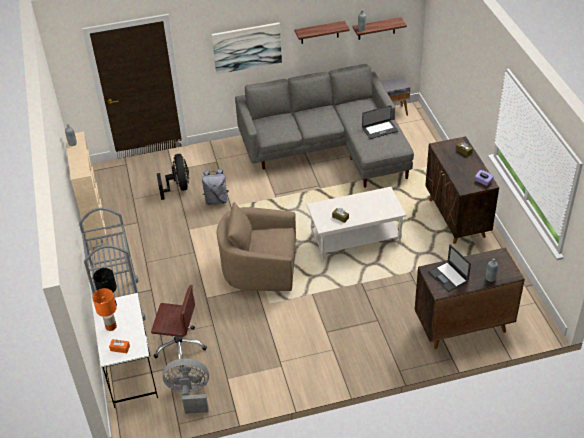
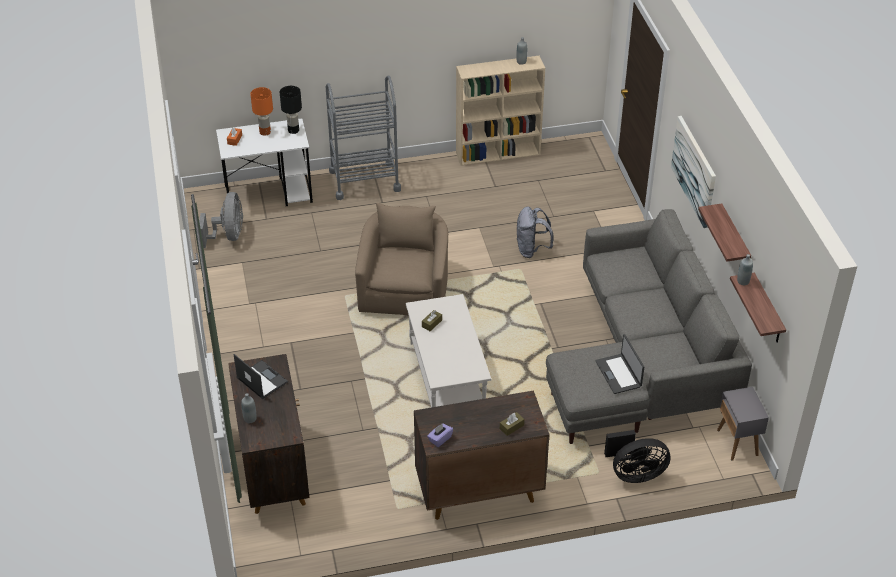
camera: 90 degrees right, 0 degrees up
brown office chair [151,285,207,367] -> none
black fan [157,154,189,200] -> black fan moved to [604,430,670,483]
laptop [428,244,471,292] -> laptop turned 75 degrees clockwise [234,354,288,399]

